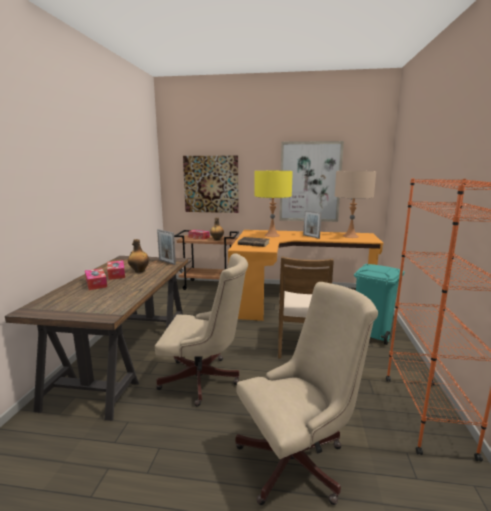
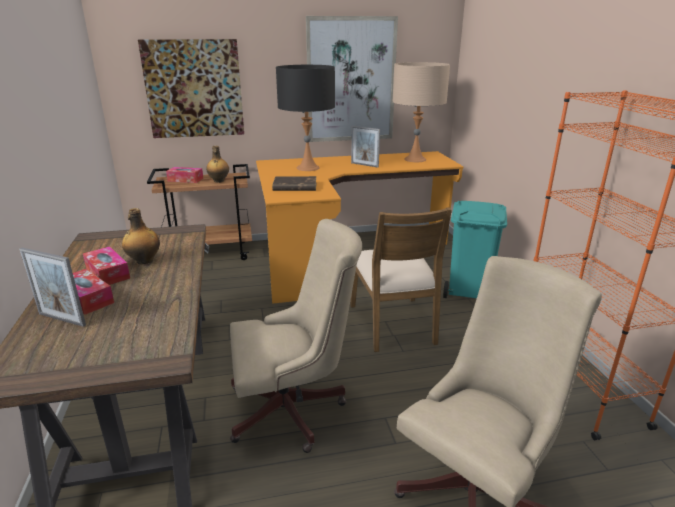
camera: 20 degrees left, 10 degrees up
picture frame [157,229,176,265] -> picture frame moved to [19,248,86,327]
yellow table lamp [254,171,293,237] -> black table lamp [276,65,335,171]

